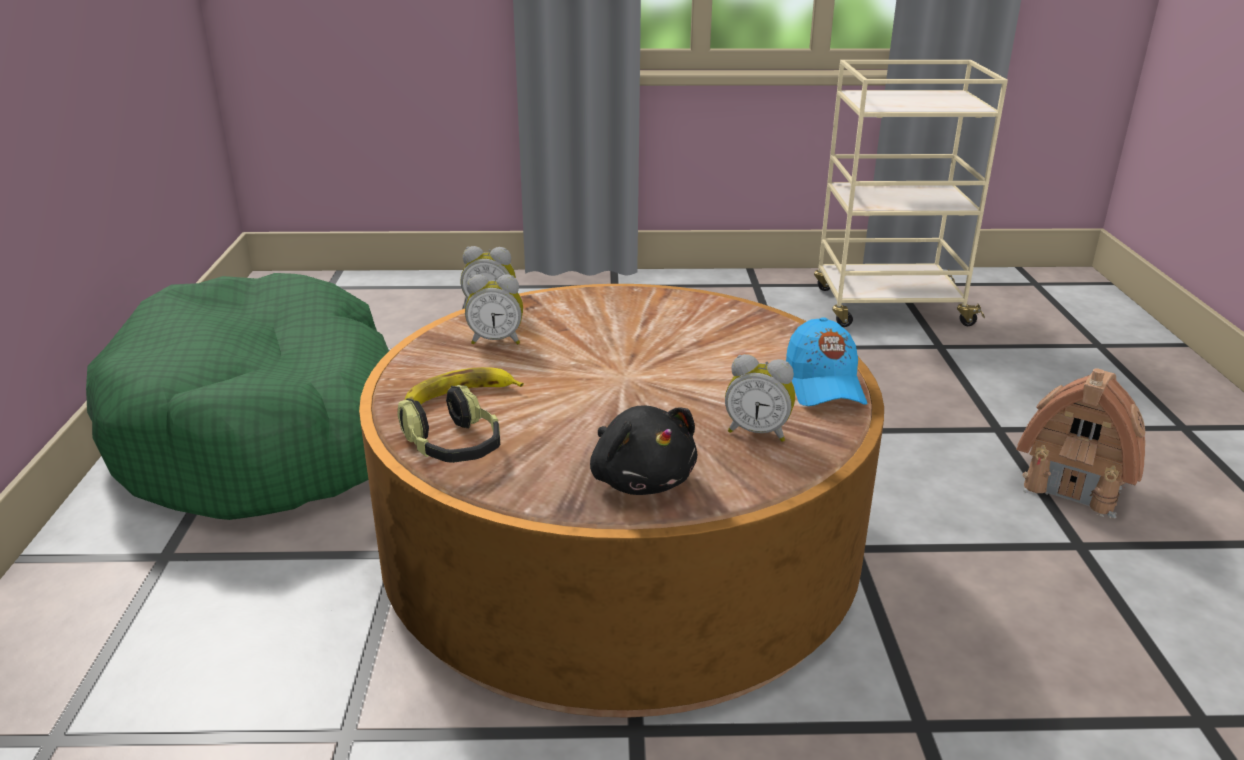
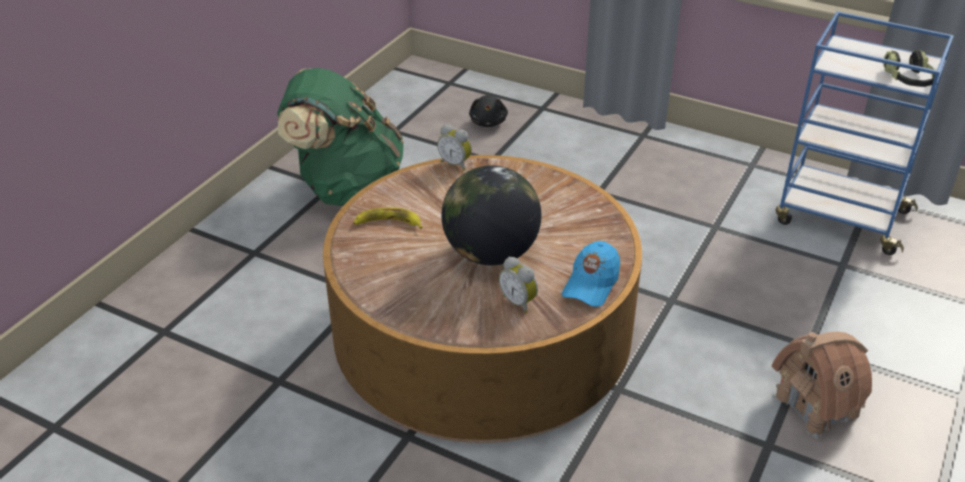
camera: 30 degrees right, 10 degrees up
green dog bed [86,273,389,520] -> green backpack [277,68,404,206]
headphones [397,385,500,463] -> headphones moved to [883,50,936,87]
alarm clock [465,274,523,344] -> none
black plush toy [590,405,697,495] -> black plush toy moved to [469,95,508,127]
beige cart [814,60,1008,327] -> blue cart [776,11,954,255]
none -> globe [441,165,541,265]

